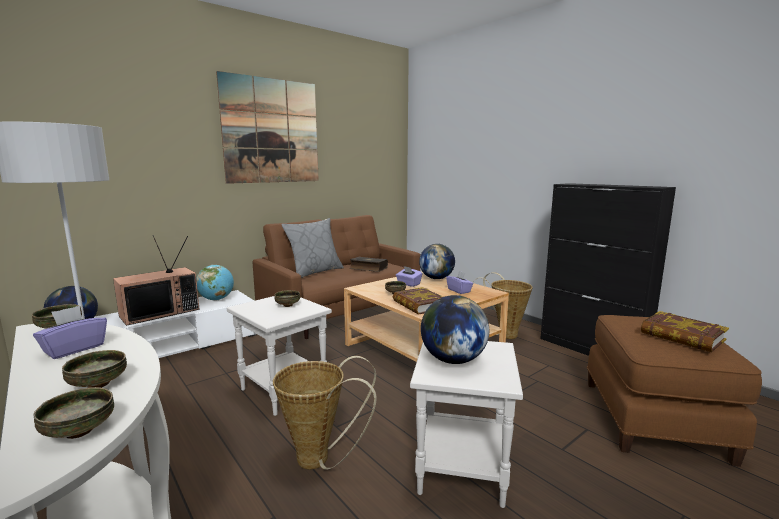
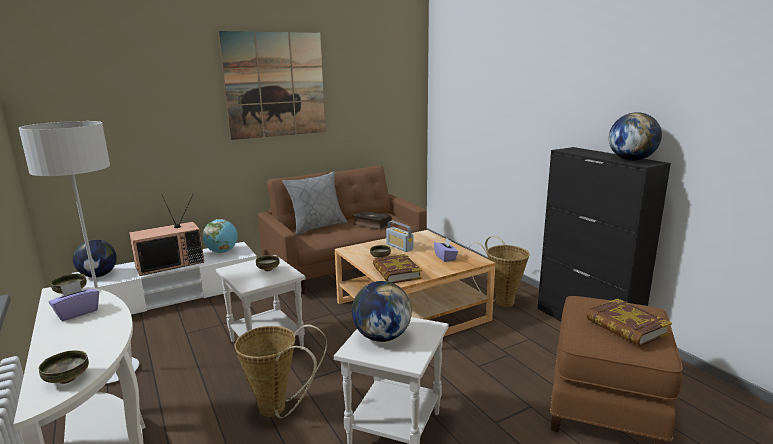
camera: 10 degrees right, 5 degrees up
bowl [62,350,127,388] -> none
purple tissue box [396,266,422,287] -> radio [386,221,413,252]
globe [419,244,455,279] -> globe moved to [609,112,662,161]

